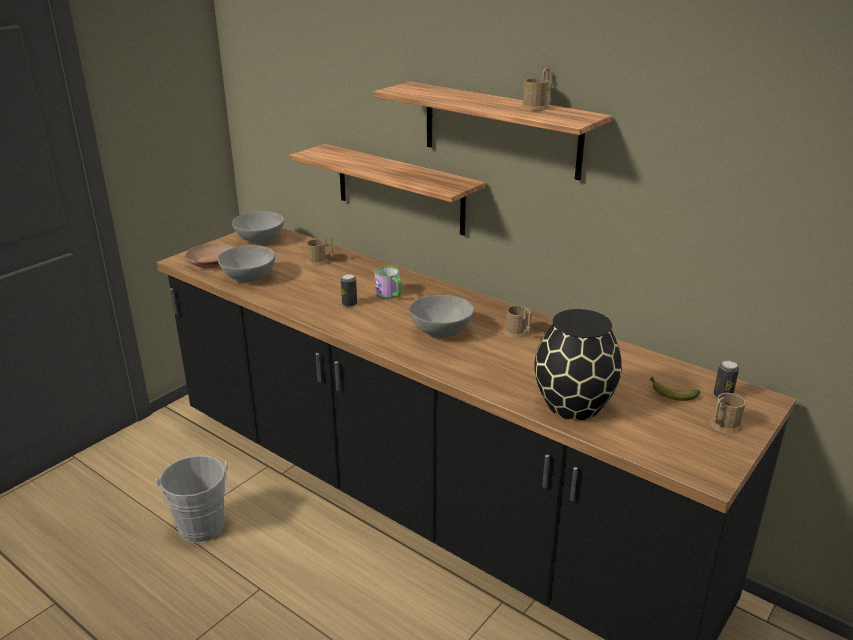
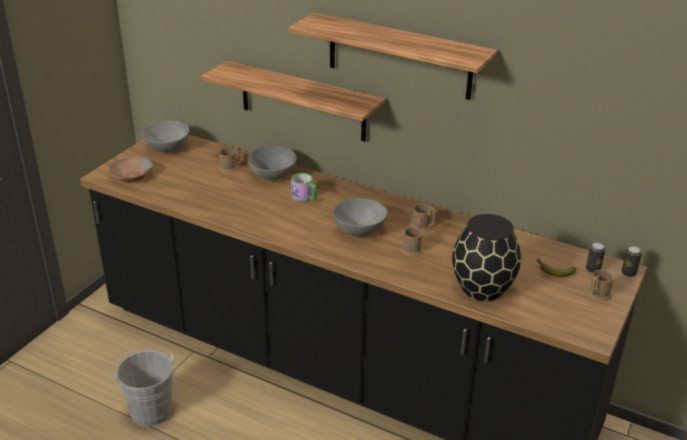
camera: 10 degrees left, 5 degrees up
grey bowl [217,245,275,282] -> grey bowl moved to [247,146,297,180]
can [341,274,357,307] -> can moved to [622,246,642,277]
brown mug [521,68,550,111] -> brown mug moved to [401,219,423,256]

